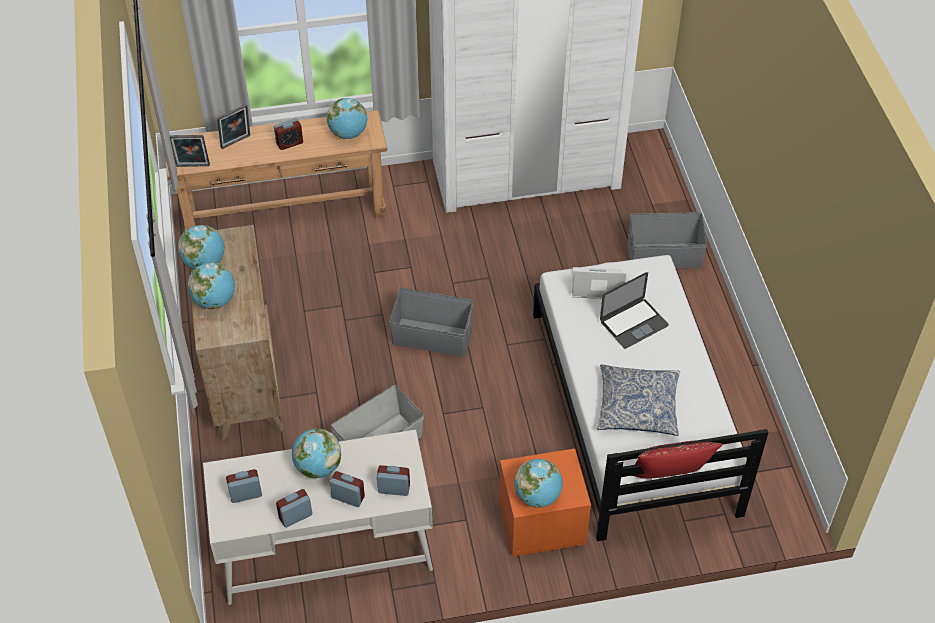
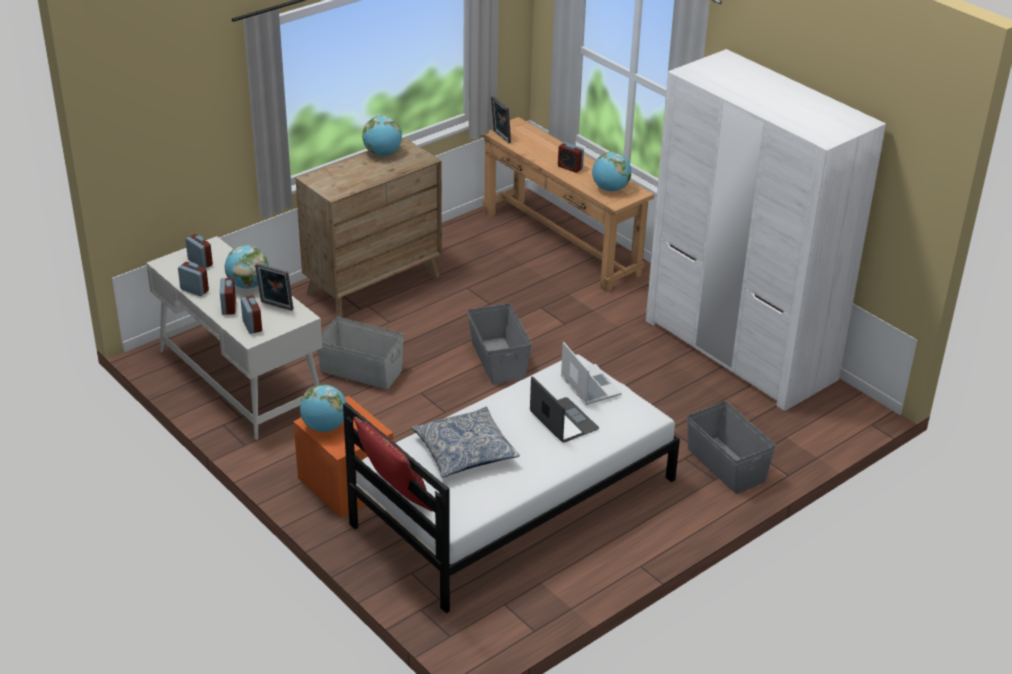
camera: 60 degrees right, 15 degrees down
globe [187,262,235,309] -> none
picture frame [217,104,250,149] -> picture frame moved to [255,263,293,311]
laptop [600,272,669,349] -> laptop turned 150 degrees counterclockwise [530,376,599,443]

